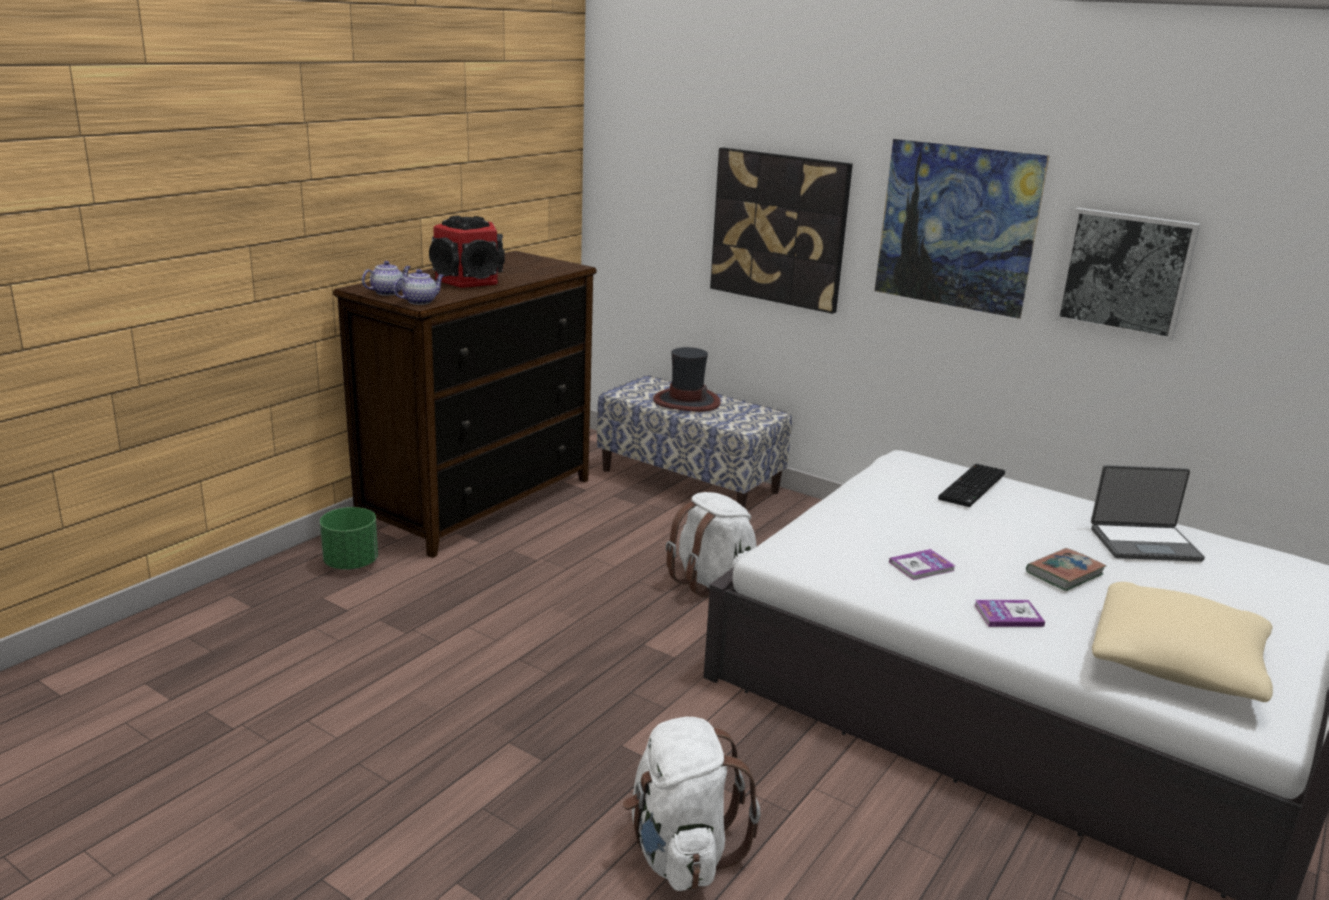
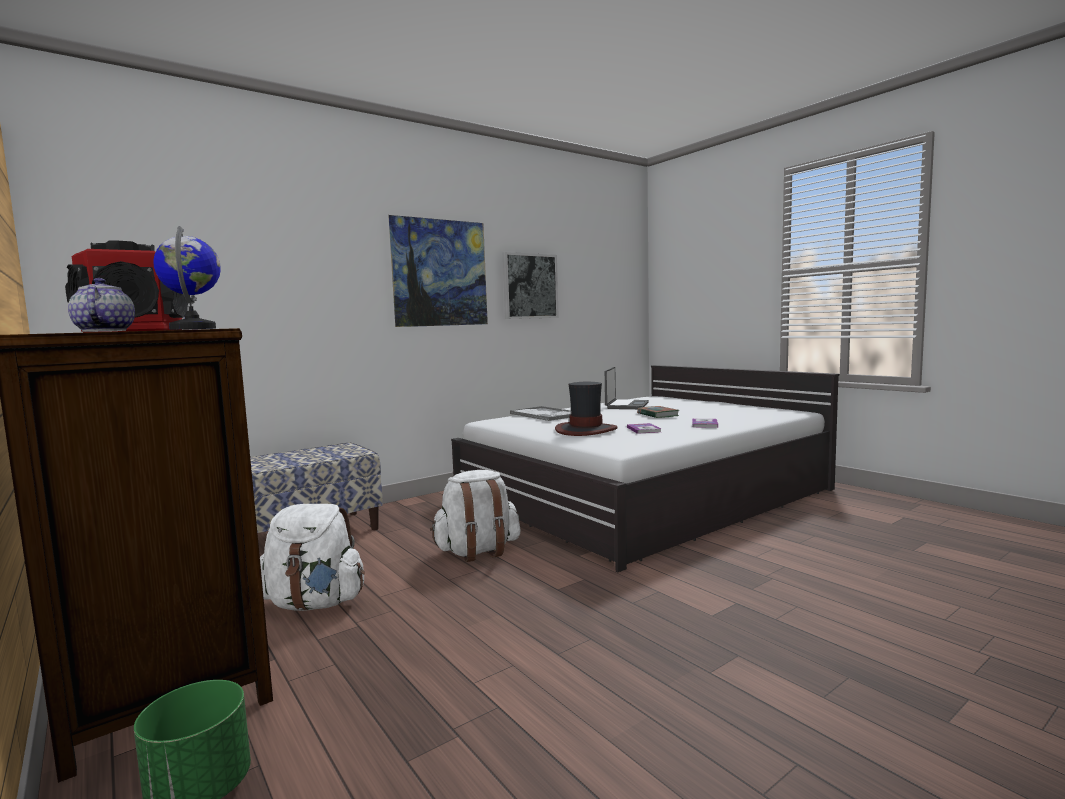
camera: 70 degrees left, 15 degrees down
teapot [393,269,444,305] -> globe [153,226,221,330]
white backpack [623,717,760,891] -> white backpack moved to [260,504,365,611]
hat [653,347,721,412] -> hat moved to [555,382,617,436]
picture [710,148,853,314] -> none
keyboard [938,464,1005,507] -> tray [510,406,571,421]
beige pillow [1092,582,1273,702] -> none

